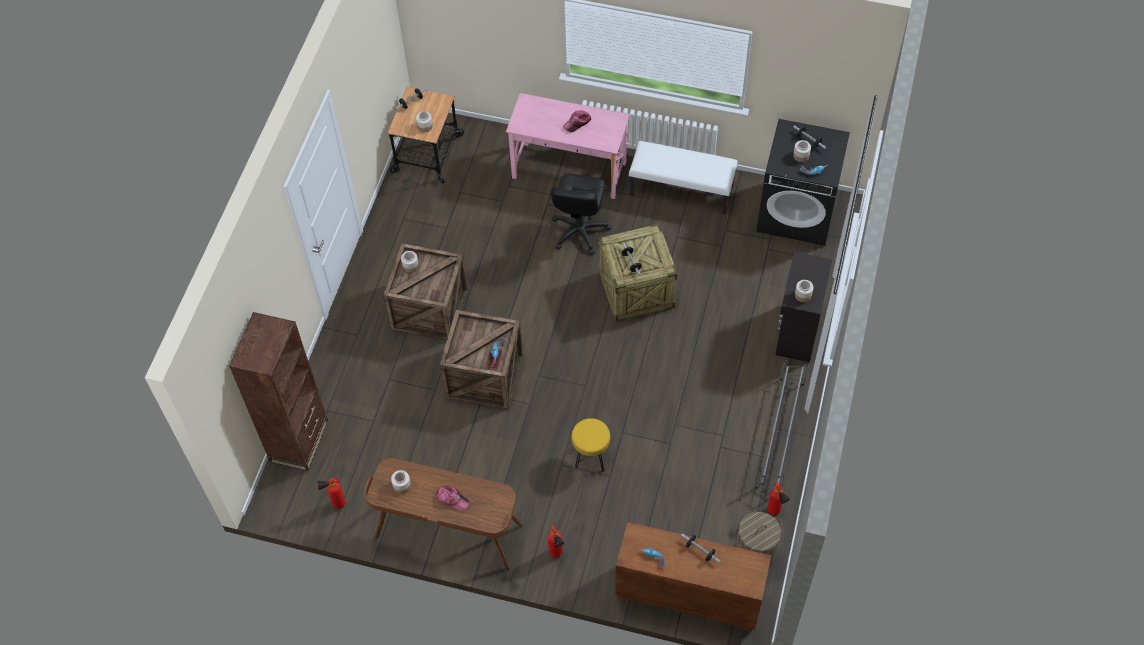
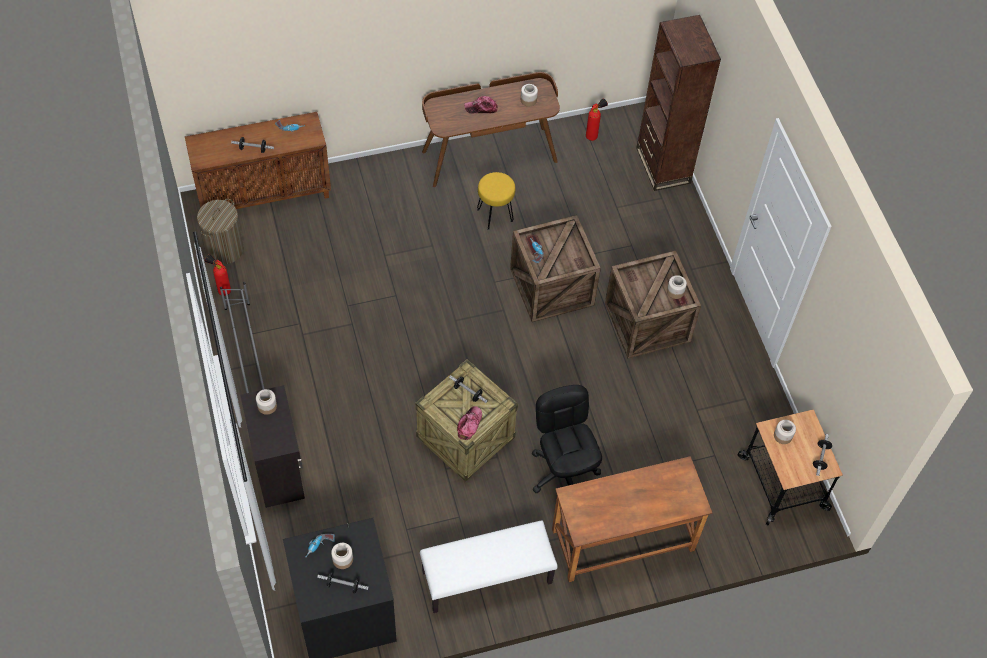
camera: 145 degrees right, 0 degrees up
pink desk [506,93,630,199] -> brown desk [552,456,712,582]
fire extinguisher [548,524,564,558] -> none
cap [563,110,591,132] -> cap moved to [457,406,482,440]
yellow stool [571,418,610,472] -> yellow stool moved to [477,172,516,230]

